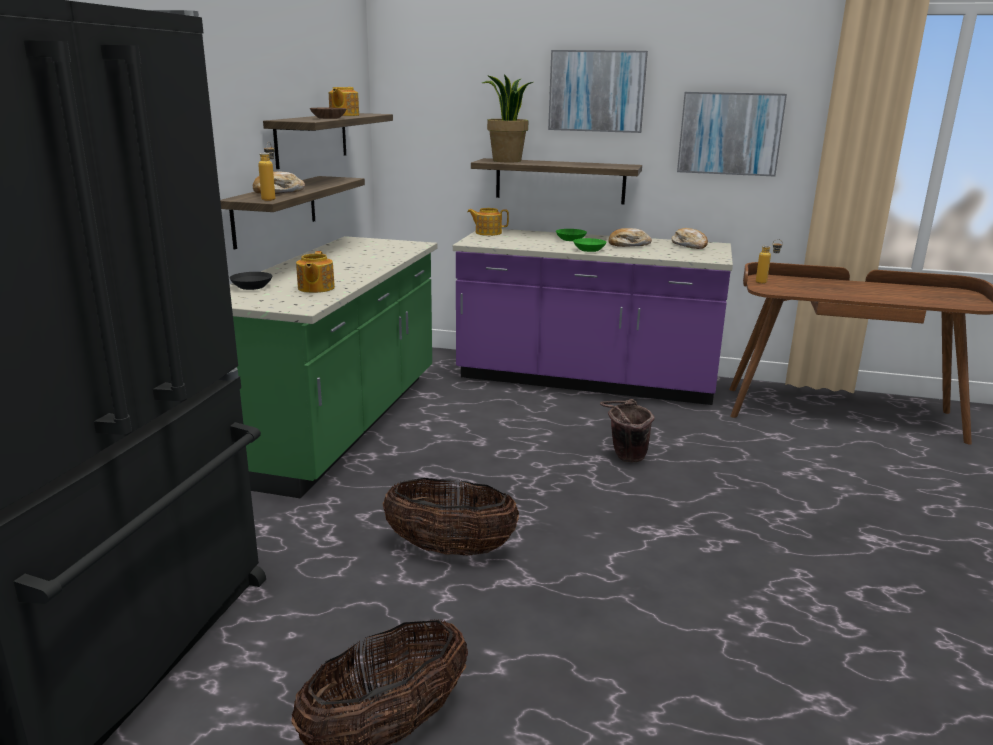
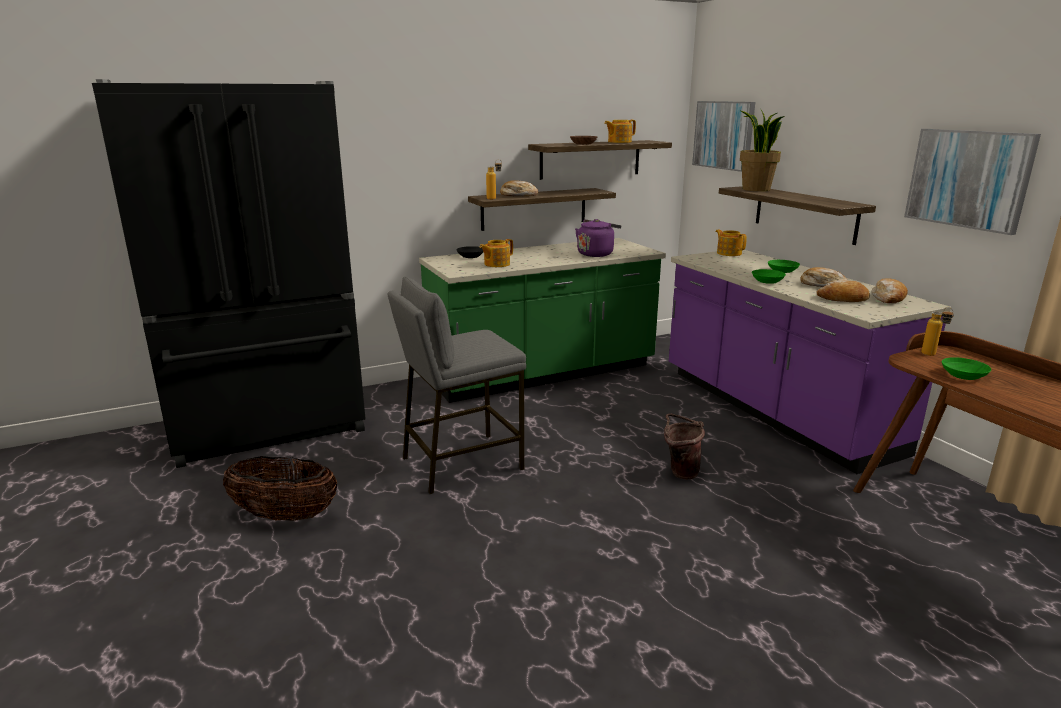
camera: 50 degrees right, 0 degrees up
basket [382,478,519,556] -> grey stool [388,277,526,494]
picture [548,50,648,133] -> picture moved to [692,101,755,172]
none -> purple kettle [575,219,621,257]
none -> bread [816,280,870,302]
none -> green bowl [942,357,991,380]

